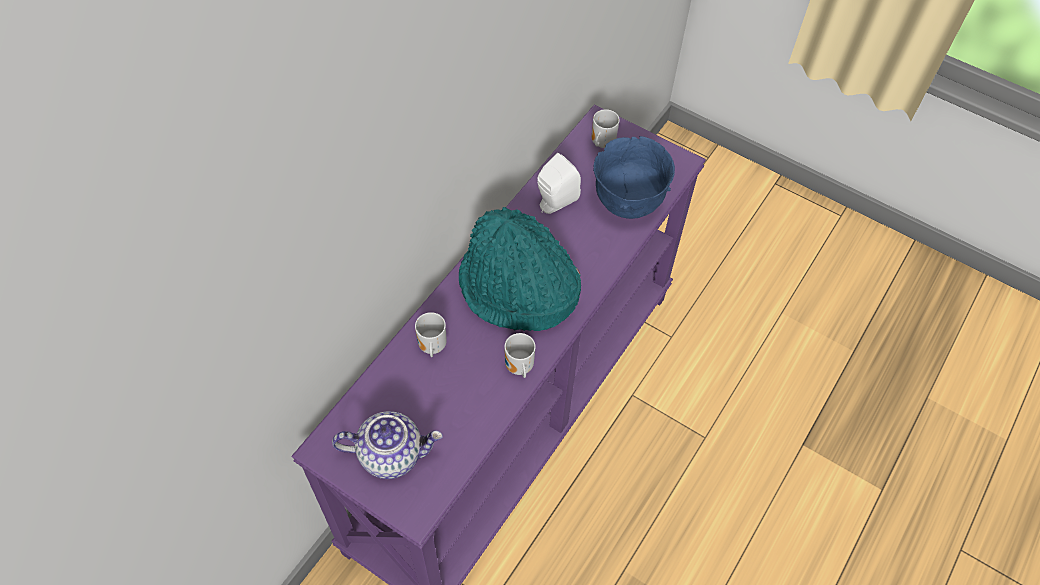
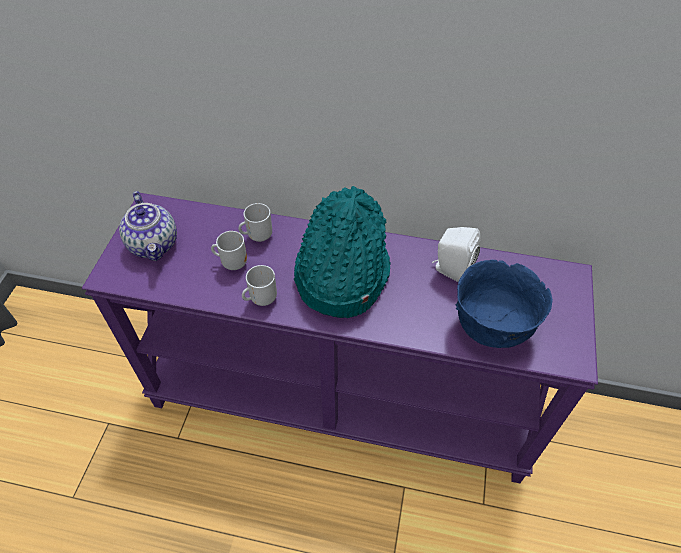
camera: 70 degrees right, 5 degrees down
mug [592,109,620,148] -> mug moved to [211,231,247,270]

